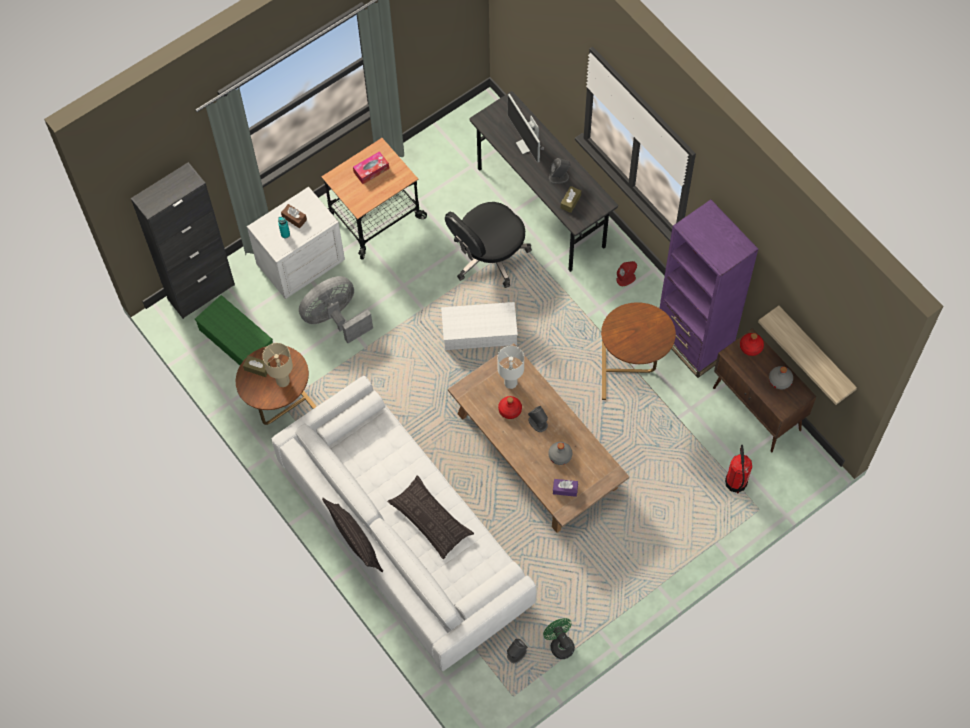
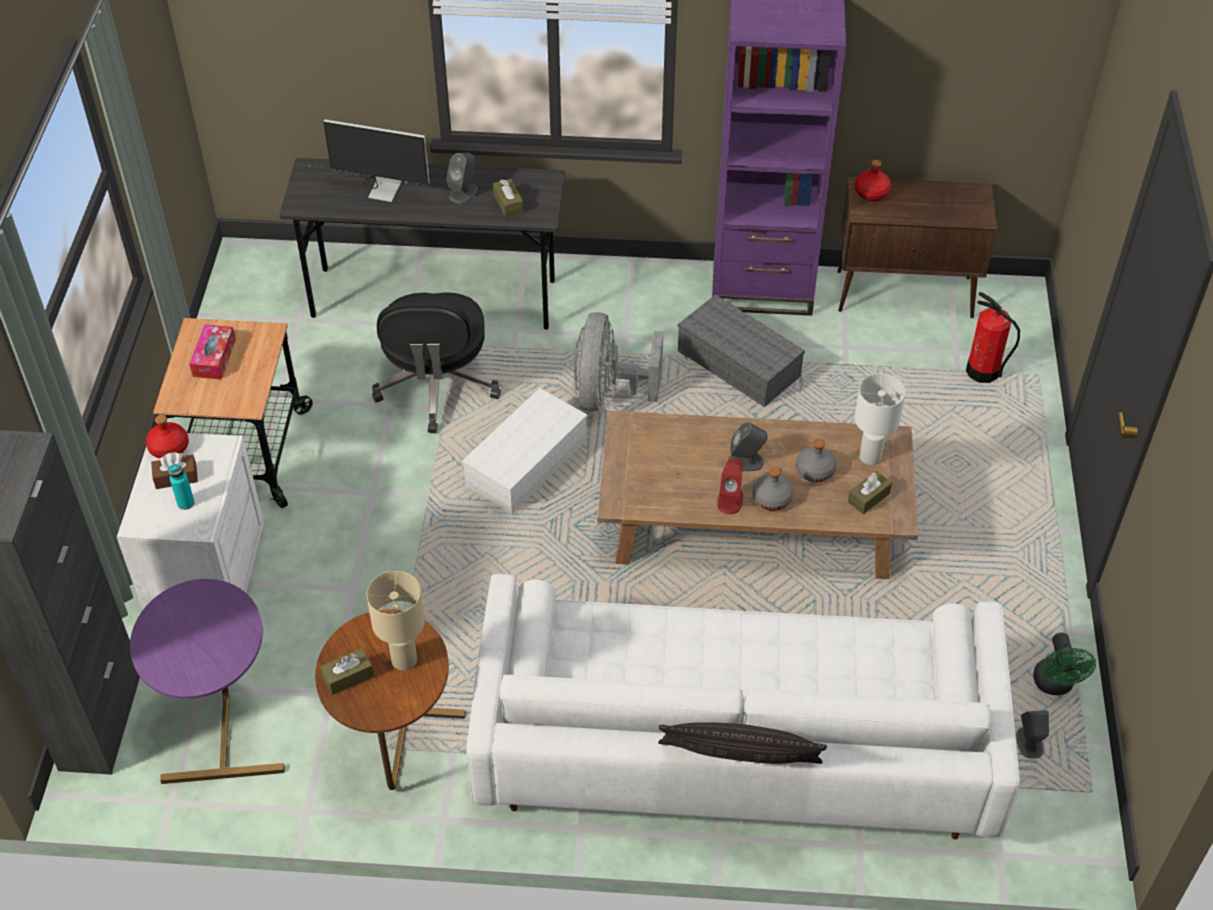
camera: 50 degrees left, 15 degrees down
green storage box [195,295,273,365] -> purple side table [130,579,285,784]
grey fan [299,276,373,343] -> grey fan moved to [573,312,663,411]
pillow [387,475,474,559] -> none
white table lamp [497,346,524,389] -> white table lamp moved to [854,373,905,465]
red bottle [498,396,522,419] -> red bottle moved to [146,414,189,458]
green fan [543,618,575,659] -> green fan turned 105 degrees counterclockwise [1033,633,1096,695]
purple tissue box [553,479,578,497] -> brown tissue box [848,471,892,514]
brown side table [601,302,676,400] -> grey storage box [678,294,805,407]
red speaker [616,261,637,286] -> red speaker moved to [717,458,743,514]
shelf [758,306,857,405] -> none
grey bottle [769,366,793,389] -> grey bottle moved to [752,467,793,511]

